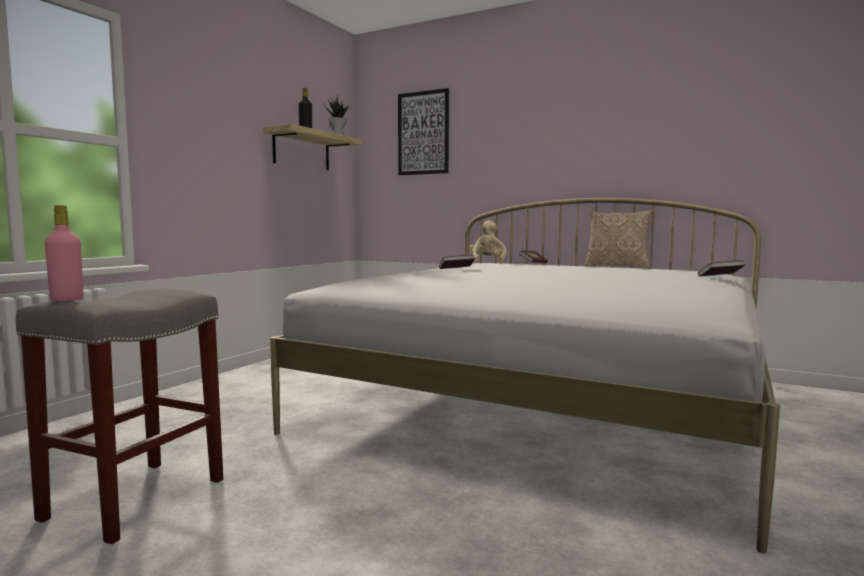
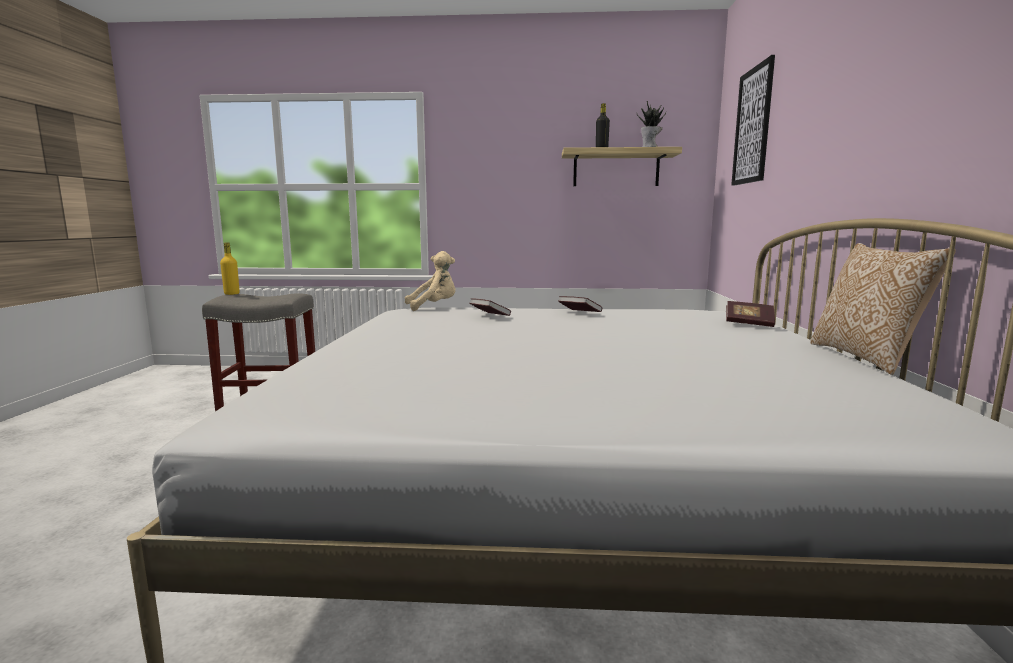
camera: 65 degrees right, 5 degrees up
pink bottle [45,205,83,301] -> yellow bottle [220,242,240,295]
beige plush toy [469,220,506,264] -> beige plush toy moved to [405,251,455,311]
book [698,261,745,276] -> book moved to [470,298,511,316]

